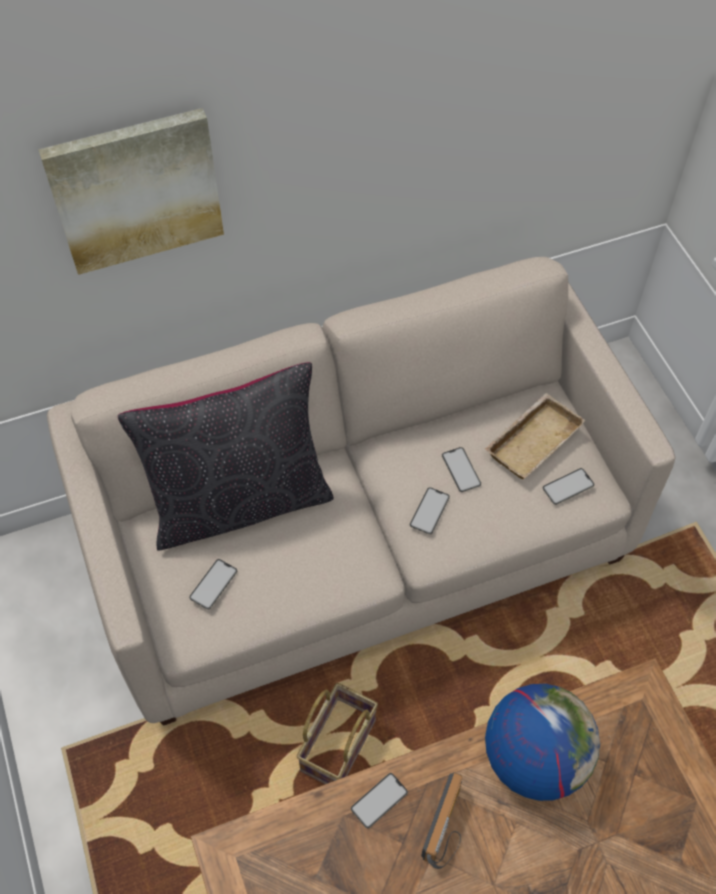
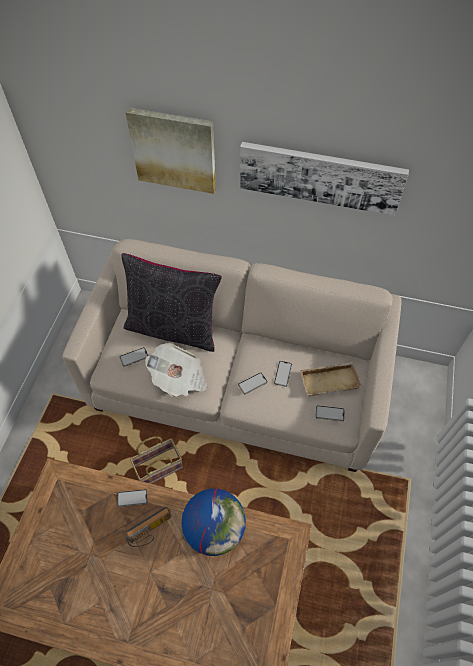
camera: 35 degrees right, 0 degrees up
none -> newspaper [145,343,208,397]
none -> picture [240,142,409,216]

